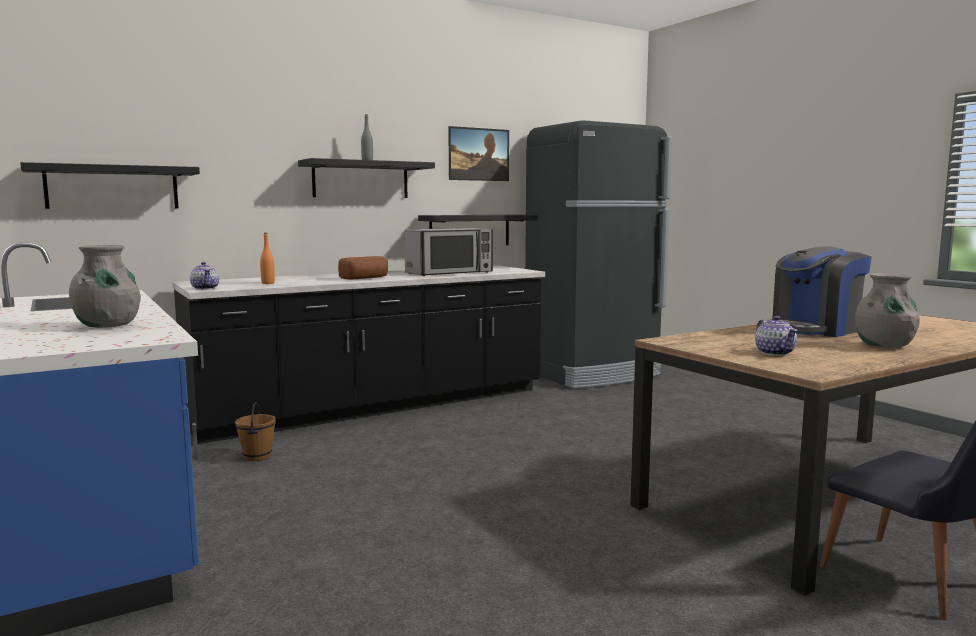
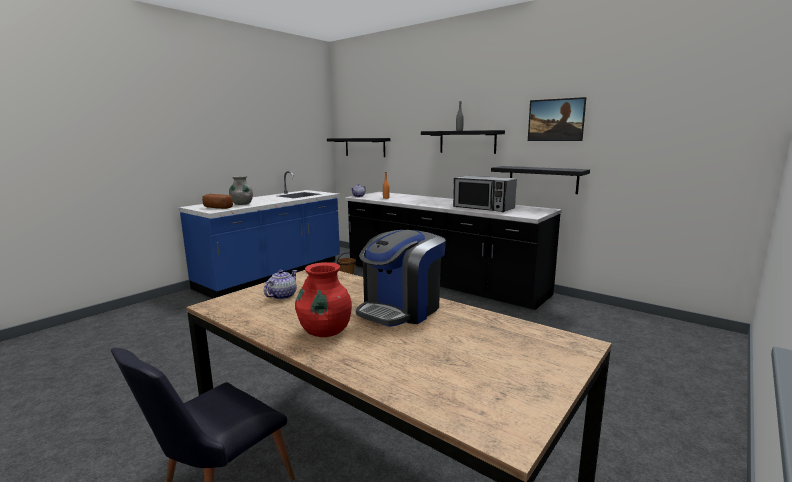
camera: 70 degrees right, 5 degrees up
bread [338,256,388,280] -> bread moved to [202,194,233,209]
black fridge [525,120,672,389] -> none
teapot [755,316,798,356] -> teapot turned 150 degrees clockwise [264,270,298,300]
coffee machine [768,246,872,337] -> coffee machine turned 90 degrees counterclockwise [356,230,446,327]
grey vase [855,273,920,348] -> red vase [295,262,352,337]

